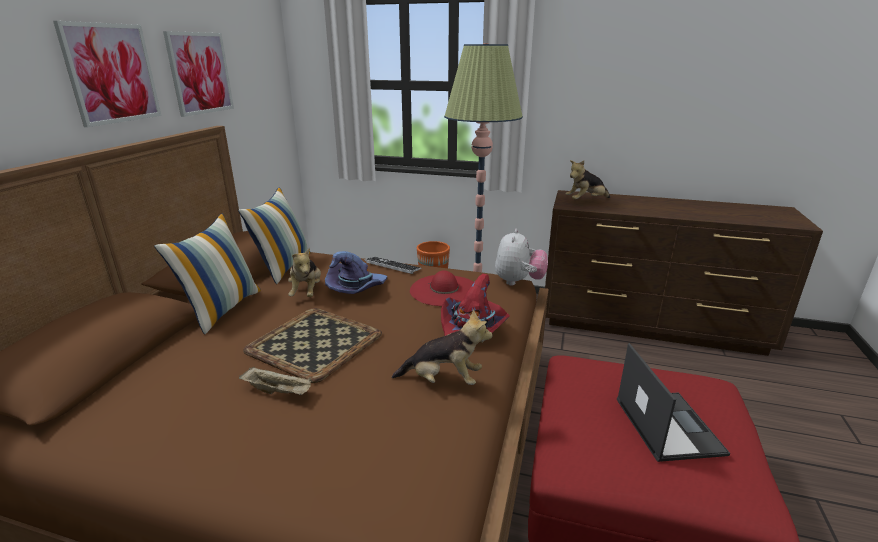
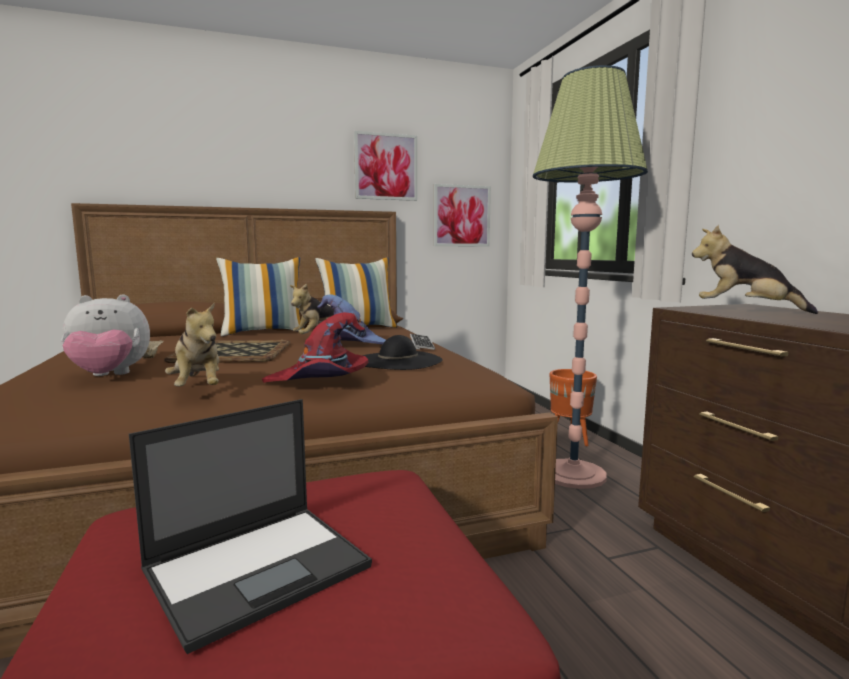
camera: 55 degrees right, 15 degrees down
picture [53,21,161,127] -> picture moved to [434,184,491,247]
red hat [410,270,474,306] -> black hat [362,335,443,370]
plush toy [495,229,548,286] -> plush toy moved to [61,294,150,376]

